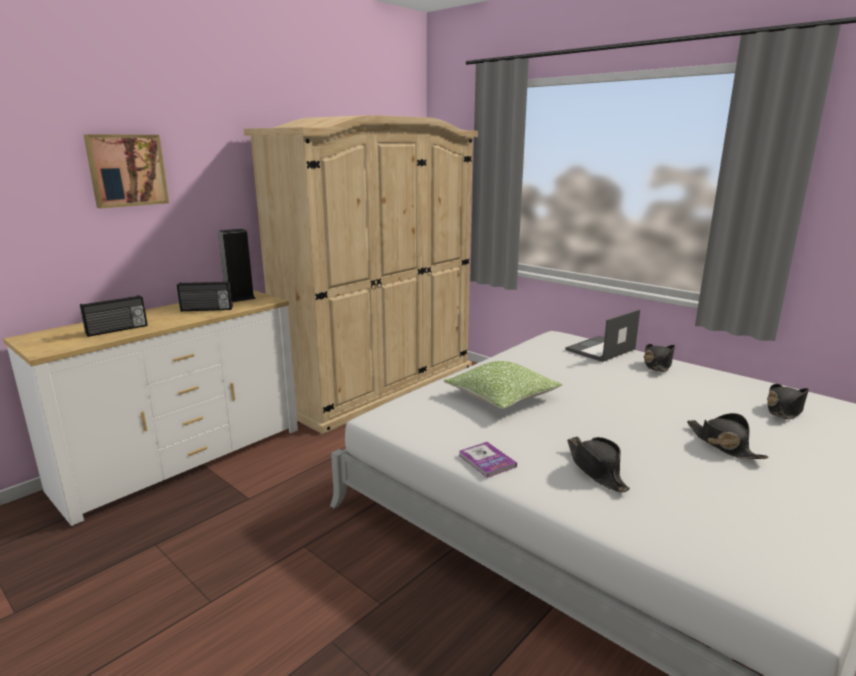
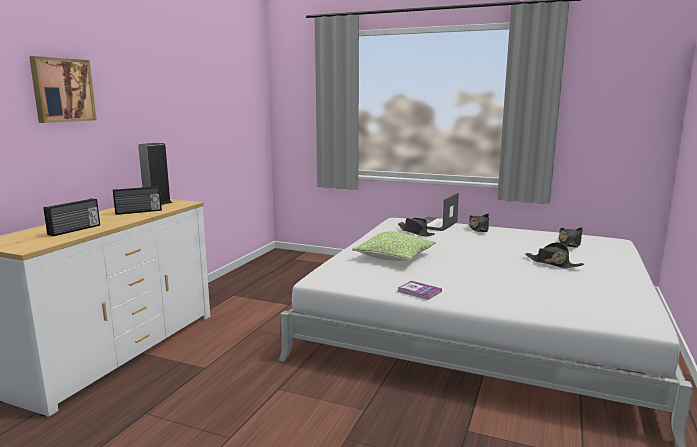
camera: 20 degrees left, 5 degrees down
beige wardrobe [244,115,478,434] -> none
black hat [567,437,630,493] -> black hat moved to [398,218,435,236]

